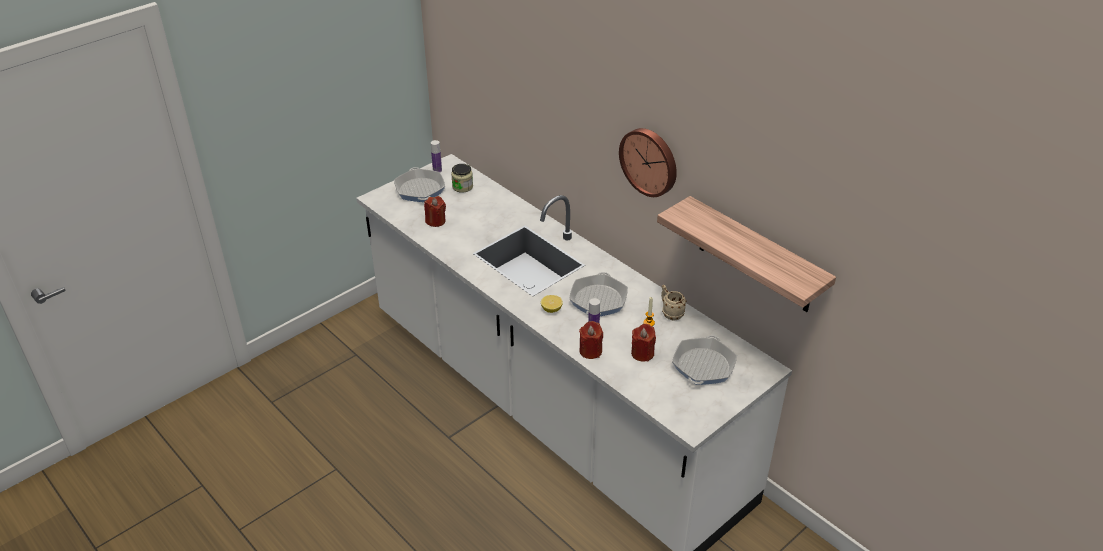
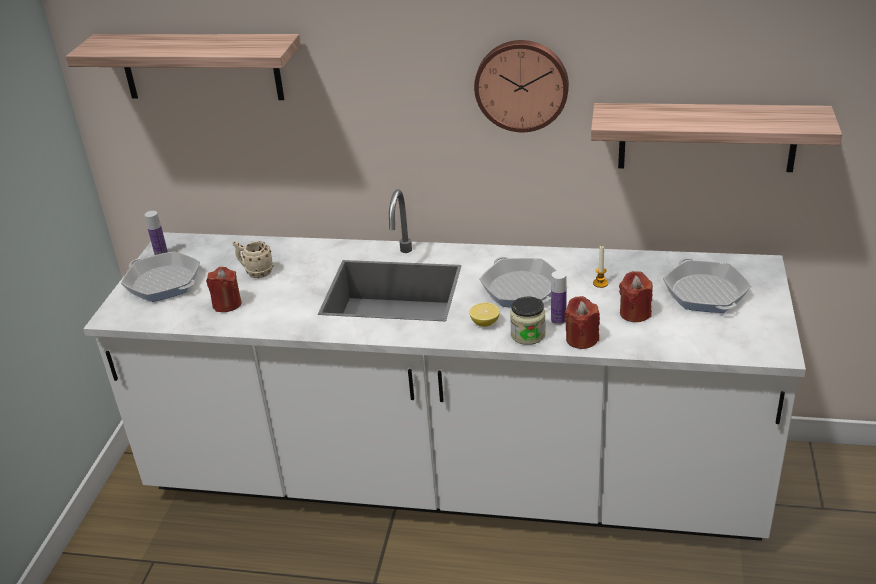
camera: 35 degrees left, 5 degrees down
jar [451,164,473,193] -> jar moved to [510,297,545,345]
beige mug [661,285,686,321] -> beige mug moved to [232,241,273,278]
none -> shelf [66,34,301,100]

